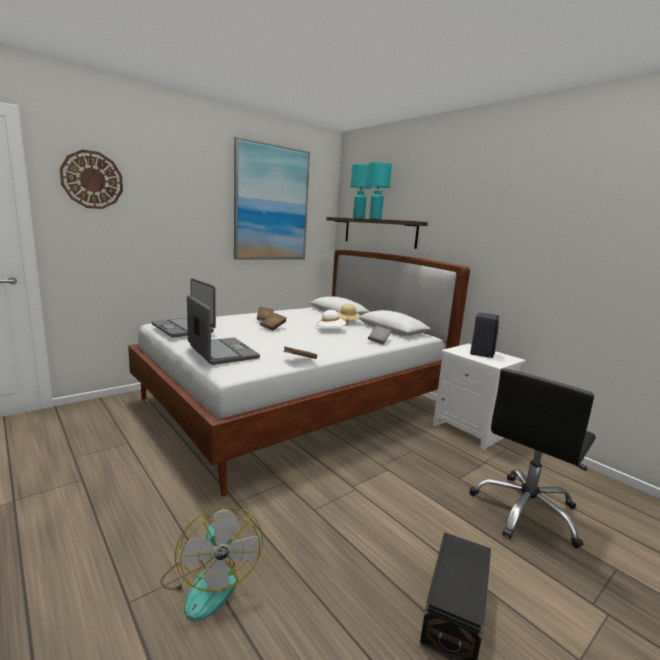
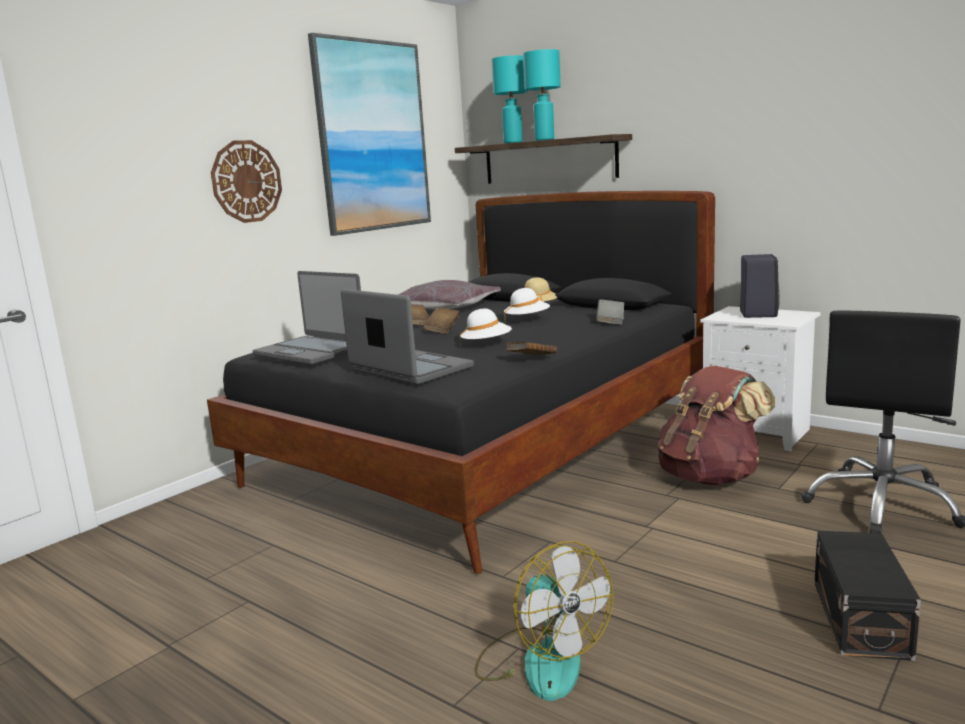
camera: 10 degrees left, 0 degrees up
wall clock [60,150,123,209] -> wall clock moved to [211,140,282,223]
white bed [128,250,470,497] -> black bed [207,191,715,574]
none -> grey pillow [398,280,501,310]
none -> white hat [460,309,512,346]
none -> brown backpack [658,366,776,485]

